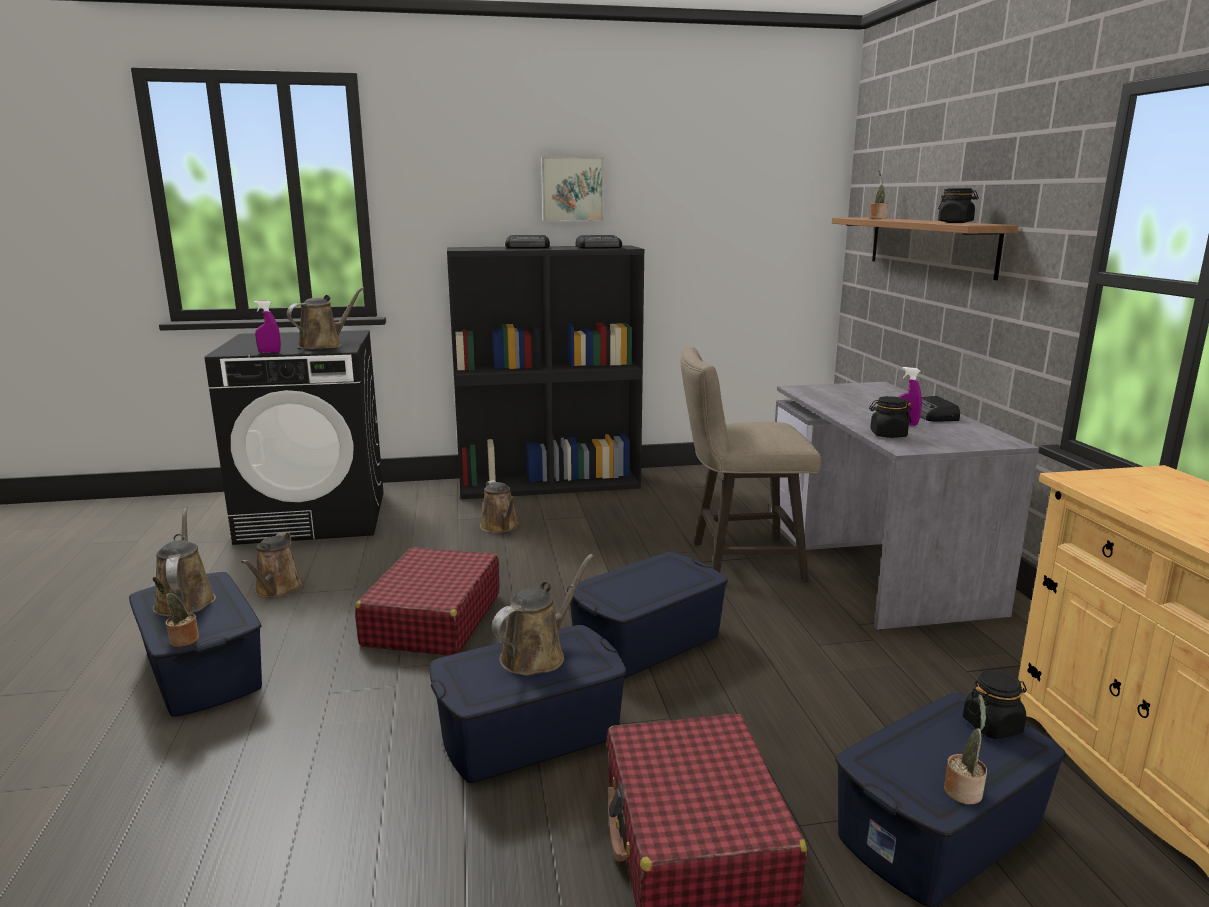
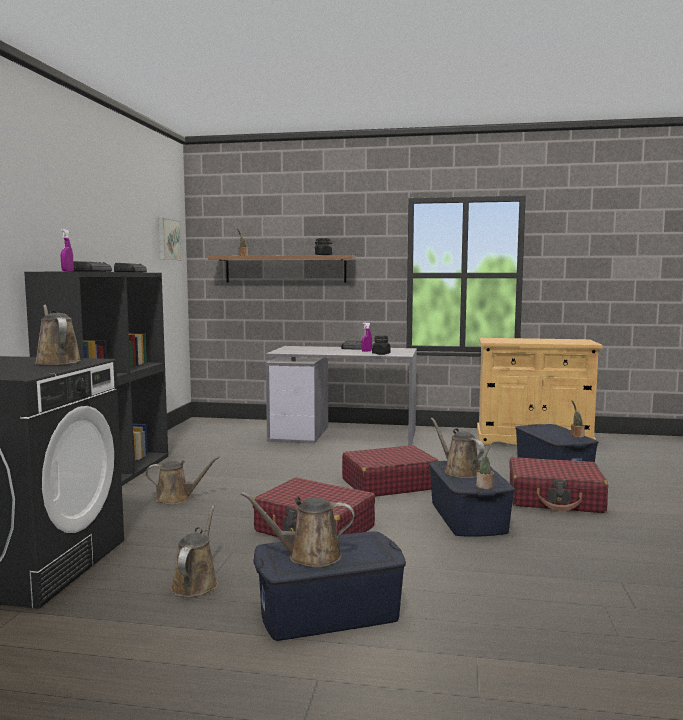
camera: 70 degrees left, 10 degrees down
potted plant [153,577,199,647] -> potted plant moved to [476,443,494,489]
brown watering can [241,532,304,598] -> brown watering can turned 105 degrees counterclockwise [170,506,218,597]
purple spray bottle [254,301,281,353] -> purple spray bottle moved to [61,229,74,271]
picture [541,157,604,222] -> picture moved to [158,218,181,260]
blue storage box [567,552,728,678] -> red suitcase [342,445,439,497]
beige stool [681,346,821,582] -> none
black jar [963,670,1027,739] -> none

